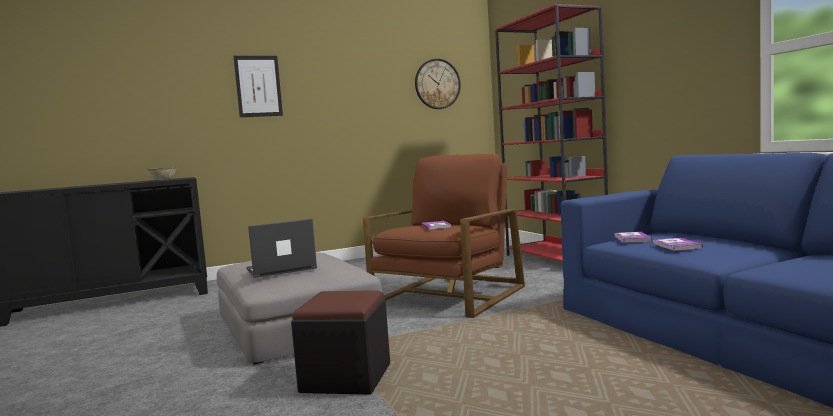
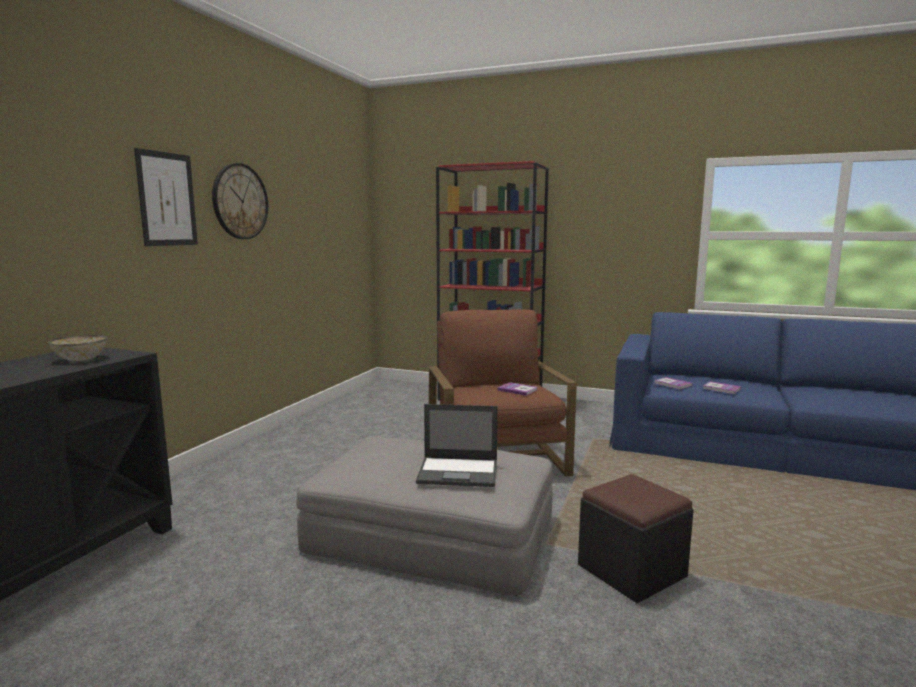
camera: 45 degrees left, 5 degrees up
laptop [246,219,317,278] -> laptop turned 105 degrees counterclockwise [416,404,498,487]
wall clock [415,59,461,109] -> wall clock moved to [212,163,268,239]

